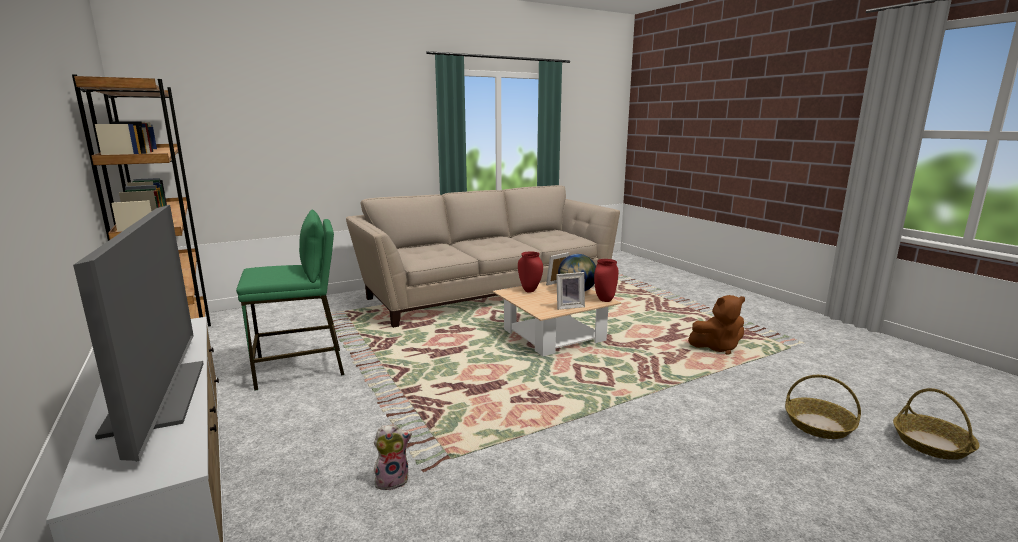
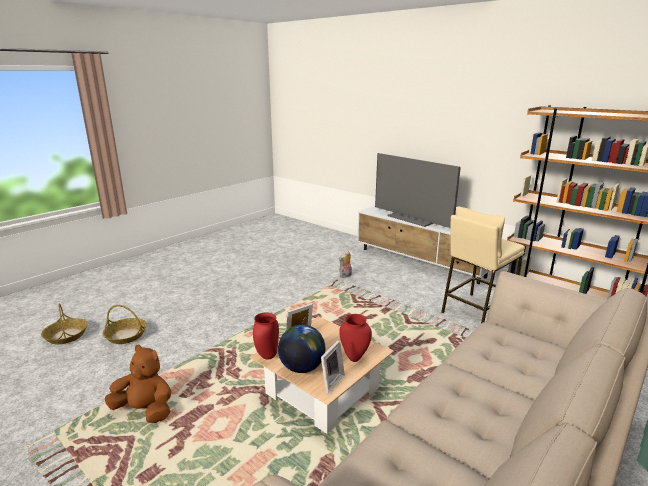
camera: 160 degrees right, 5 degrees up
green stool [236,210,344,391] -> beige stool [441,206,525,323]
brown plush toy [688,295,745,355] -> brown plush toy turned 45 degrees clockwise [105,345,171,423]

